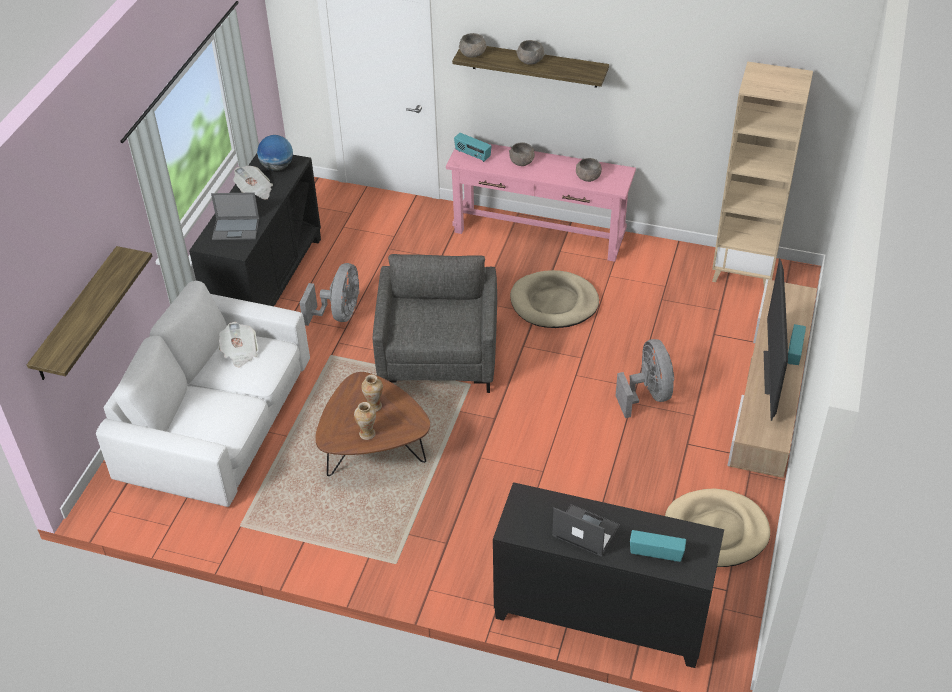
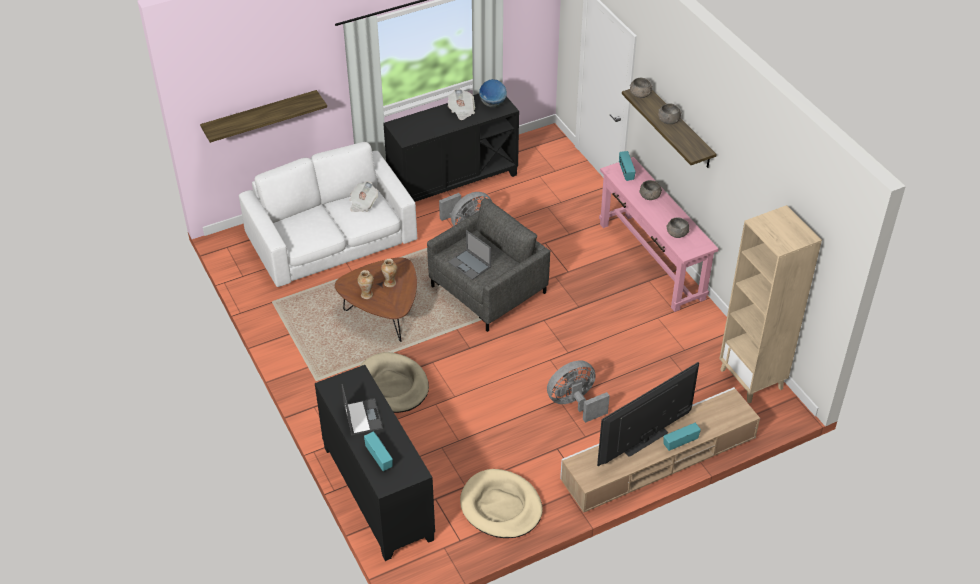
camera: 45 degrees right, 0 degrees up
laptop [211,192,259,240] -> laptop moved to [448,230,491,280]
beige dog bed [510,270,599,328] -> beige dog bed moved to [359,352,429,413]
grey fan [615,339,674,418] -> grey fan turned 150 degrees counterclockwise [547,360,610,423]

